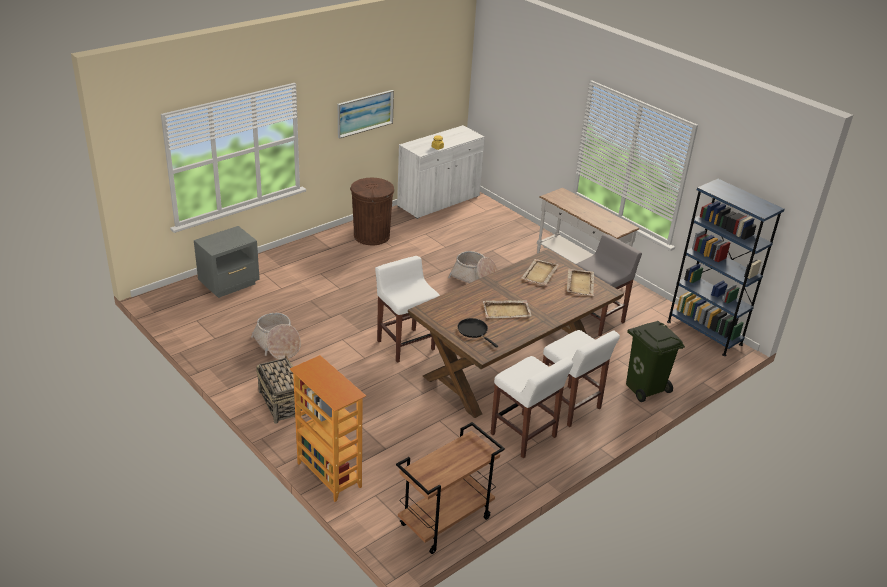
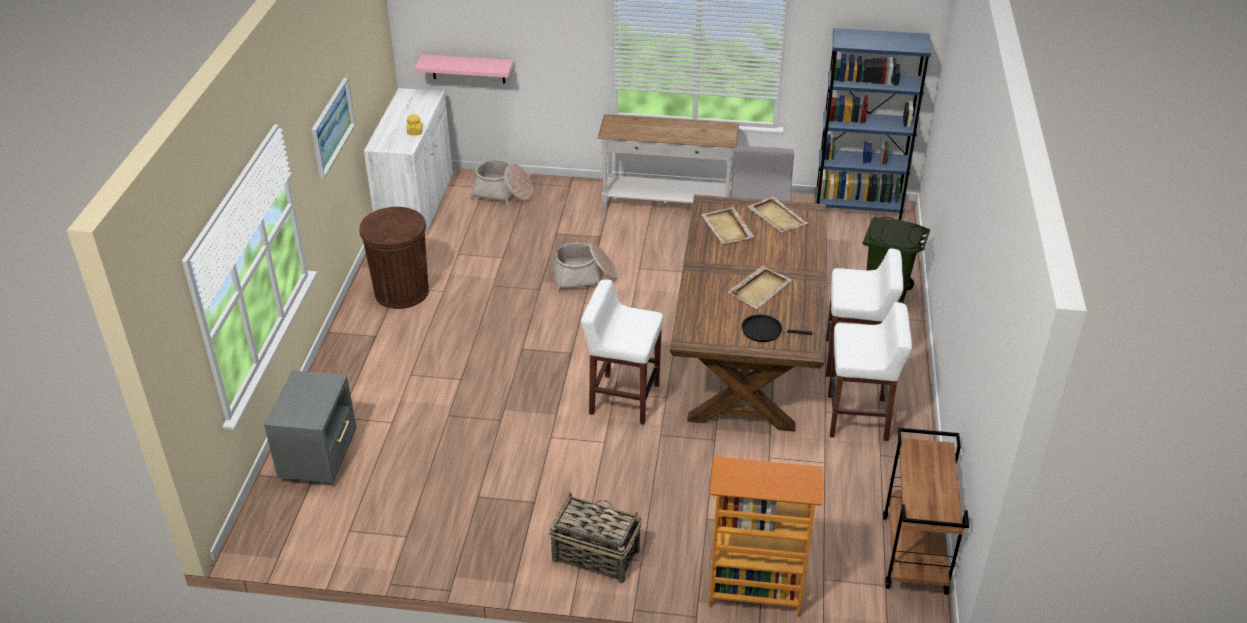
camera: 40 degrees left, 5 degrees up
basket [251,313,301,359] -> basket moved to [470,160,533,205]
none -> pink shelf [415,54,514,84]

